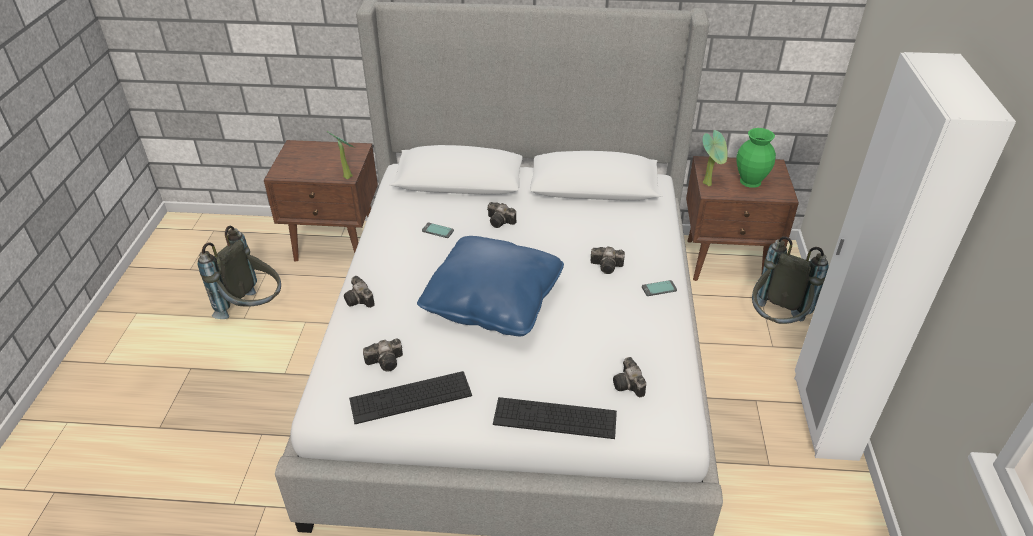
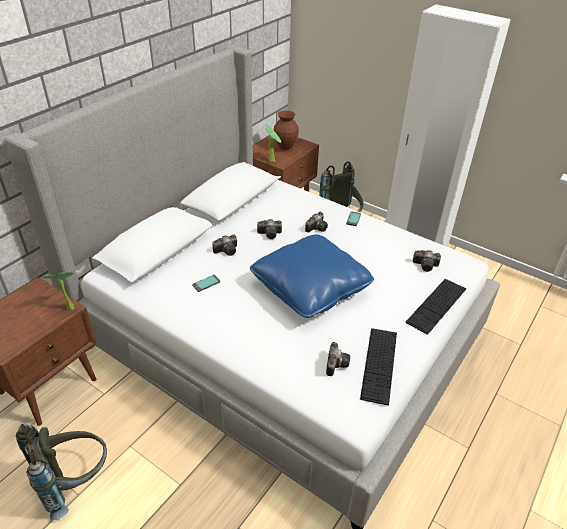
camera: 60 degrees left, 0 degrees up
camera [344,276,375,308] -> camera moved to [257,219,282,239]
green vase [736,128,776,188] -> brown vase [274,110,299,152]

